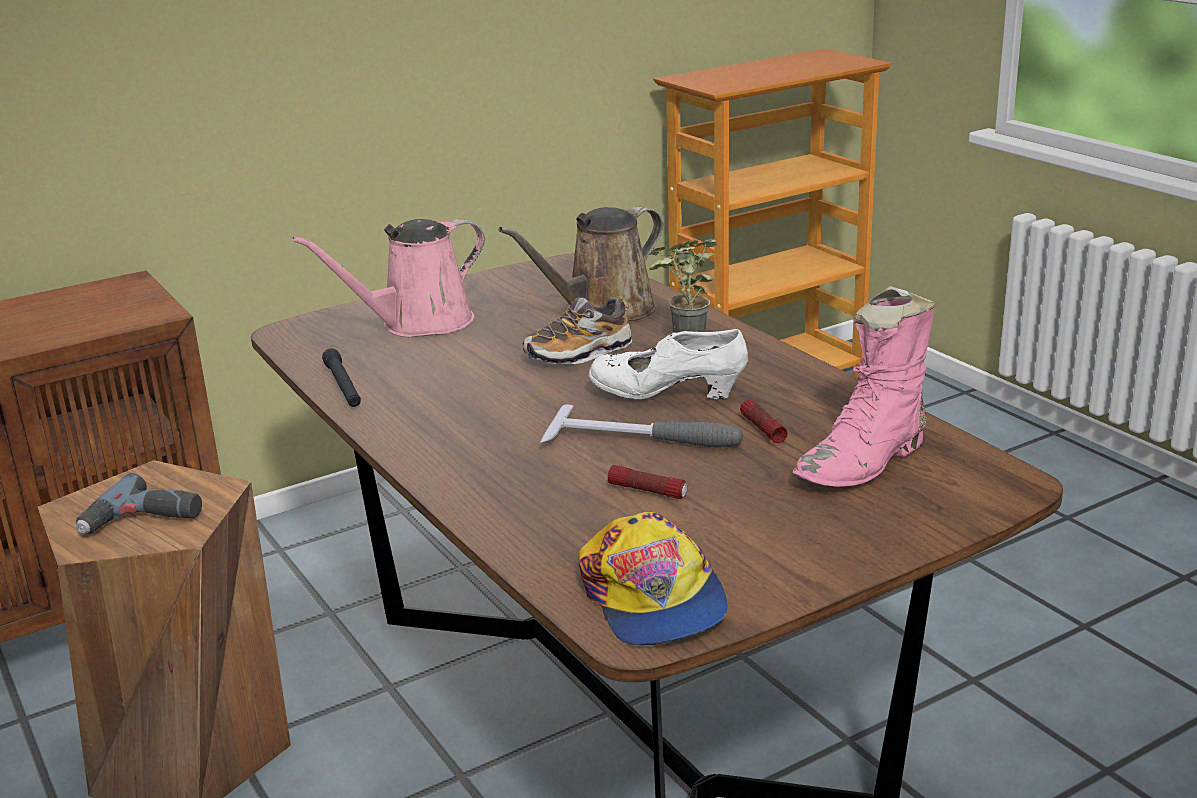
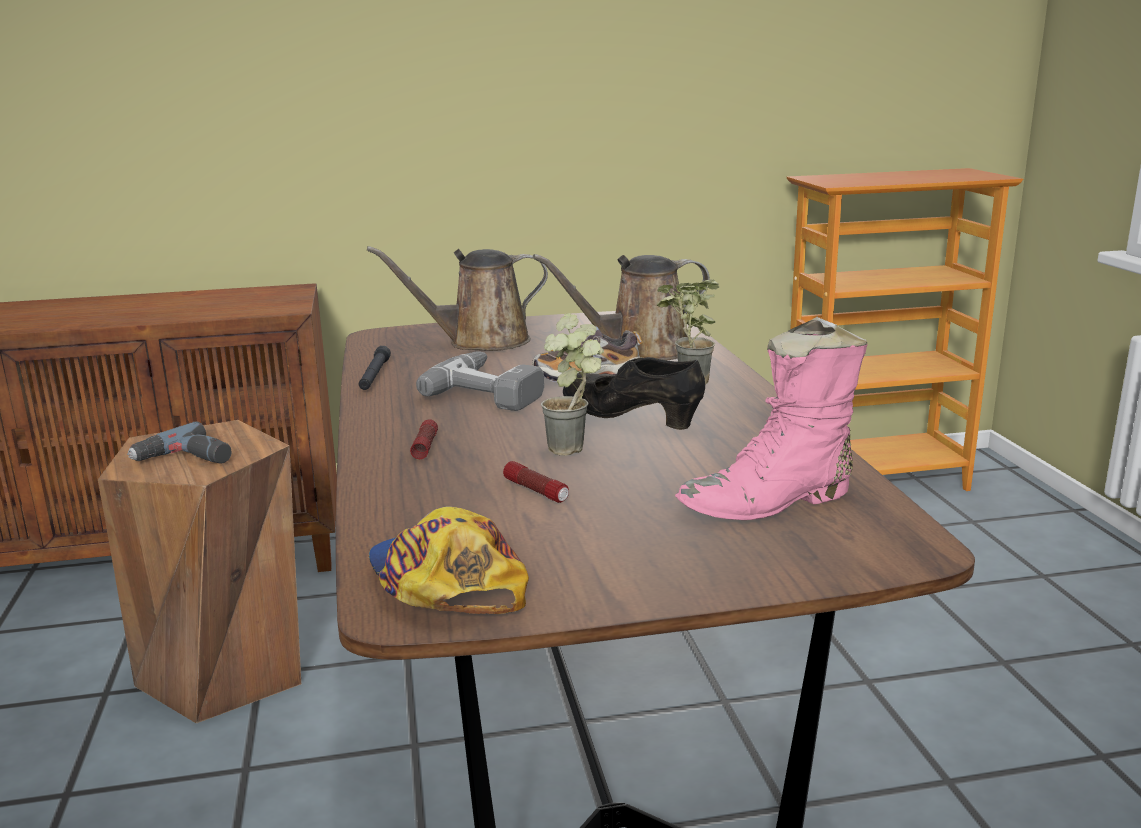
camera: 20 degrees right, 5 degrees down
pink watering can [292,219,485,337] -> brown watering can [367,246,548,351]
hammer [540,404,743,447] -> potted plant [541,313,604,456]
cap [578,512,728,646] -> cap turned 150 degrees clockwise [369,507,529,614]
white shoe [589,329,748,399] -> black shoe [563,357,705,430]
flashlight [740,400,788,443] -> flashlight moved to [410,419,438,459]
none -> power drill [416,351,544,411]

